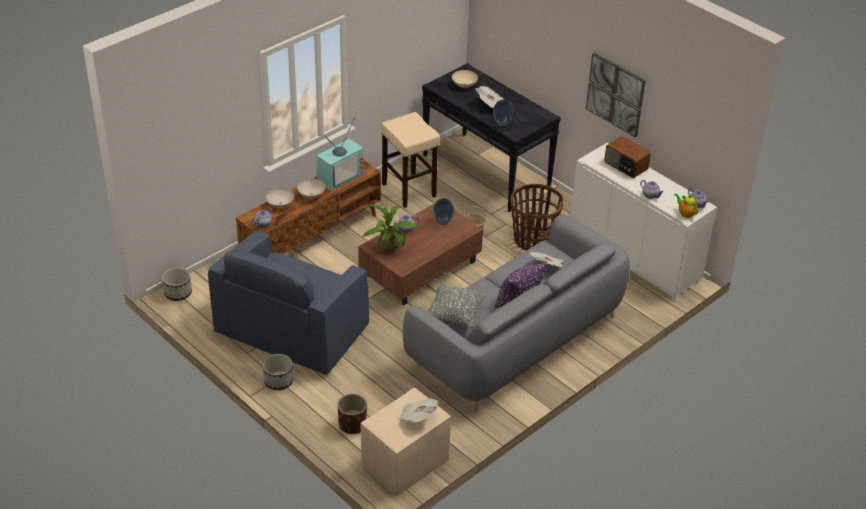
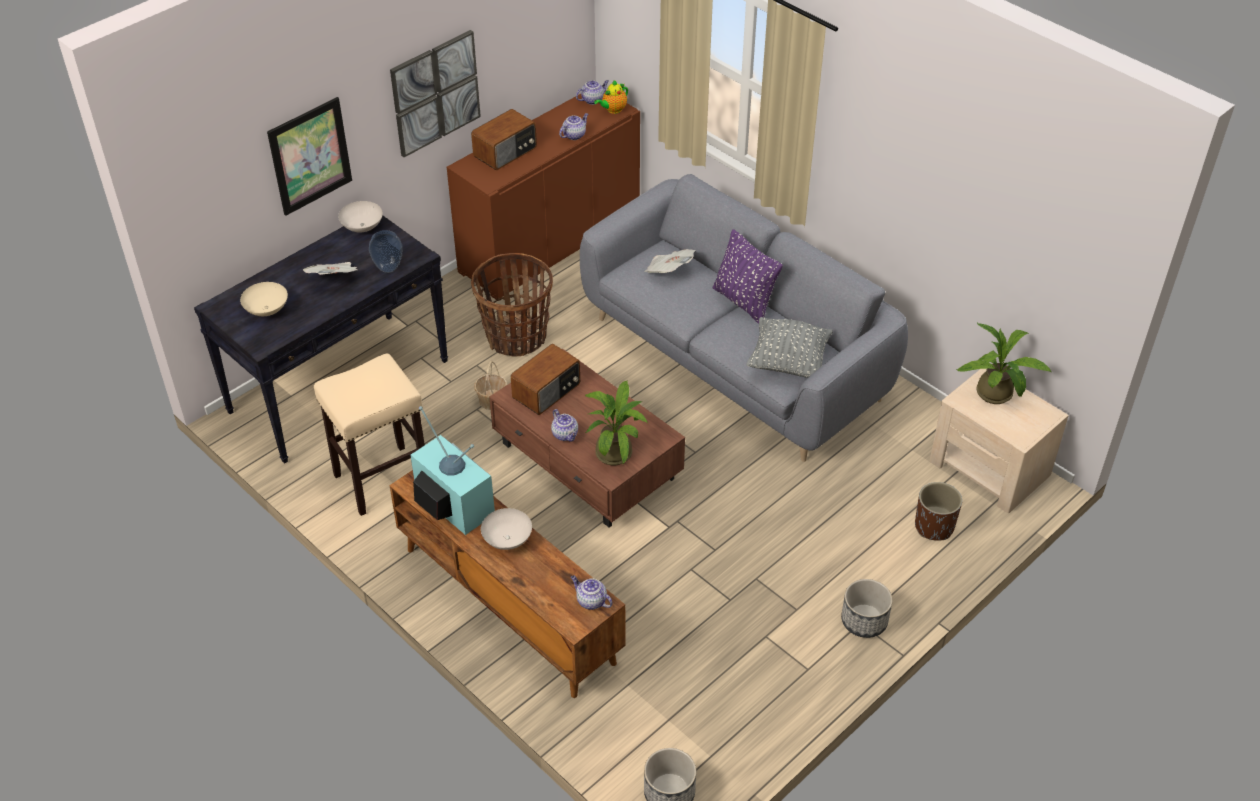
camera: 90 degrees left, 5 degrees up
blue armchair [208,231,369,375] -> none
white bowl [265,188,294,208] -> white bowl moved to [338,201,383,233]
newspaper [398,398,438,422] -> potted plant [956,322,1051,404]
vase [433,198,454,225] -> radio [511,344,580,415]
white cabinet [570,143,717,299] -> brown cabinet [447,94,640,300]
none -> picture [267,97,352,216]

